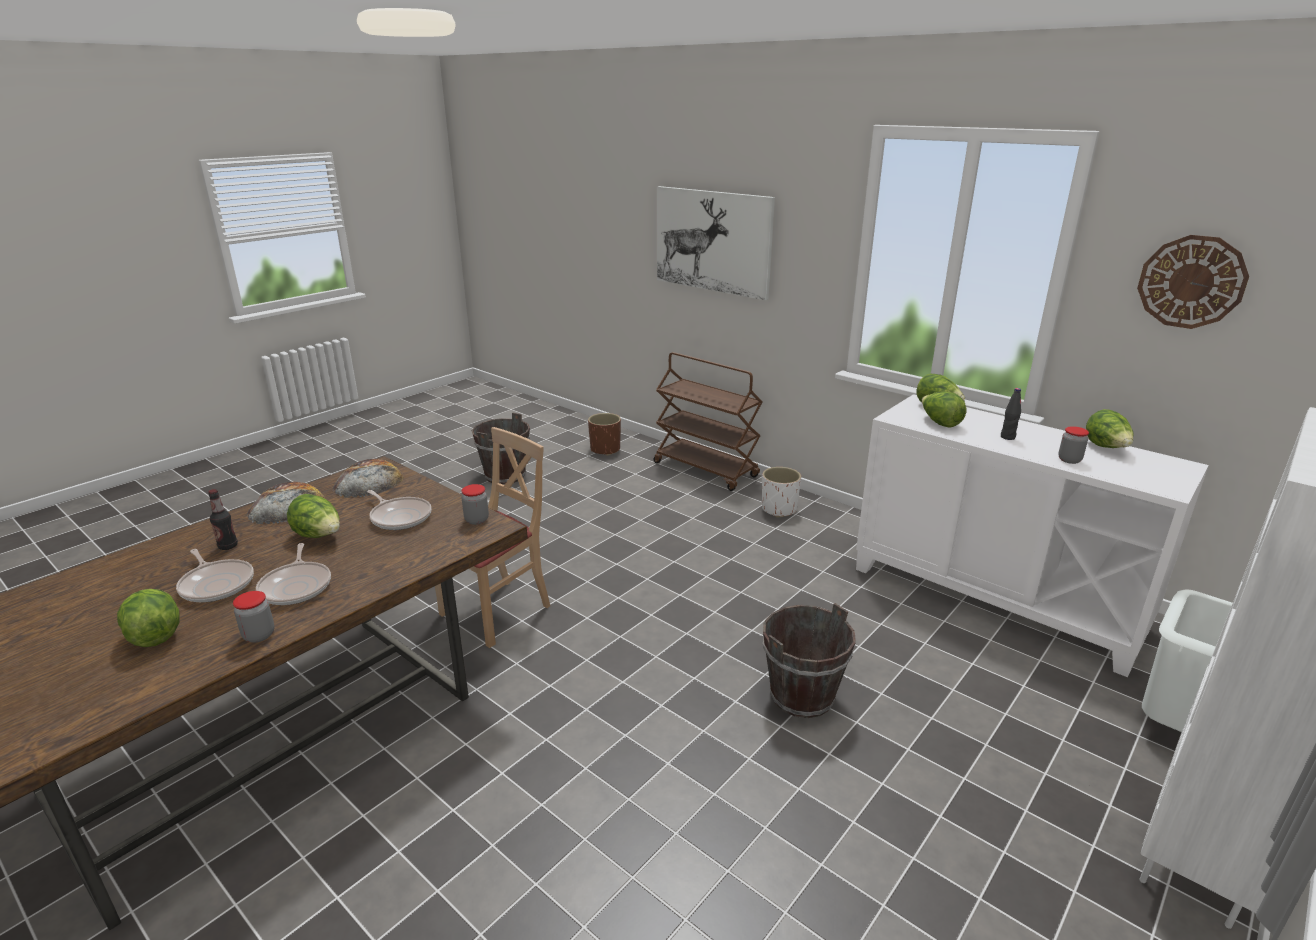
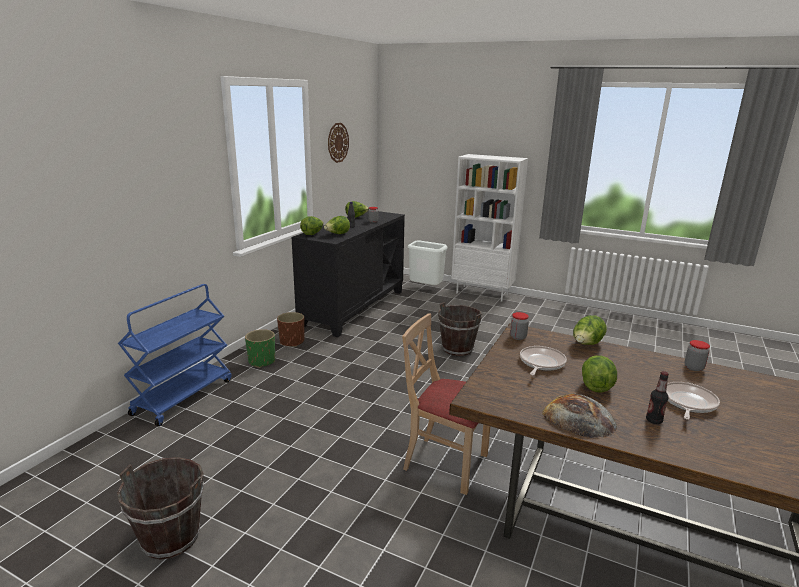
camera: 105 degrees left, 5 degrees down
lettuce [117,589,180,647] -> lettuce moved to [573,315,607,345]
frying pan [256,543,331,605] -> none
bread [333,459,404,498] -> none
brown planter [588,413,621,456] -> brown planter moved to [277,312,305,347]
brown cart [653,352,763,491] -> blue cart [118,284,232,427]
picture [657,186,775,300] -> none
white planter [762,467,801,518] -> green planter [245,329,275,368]
white cabinet [856,394,1209,677] -> black cabinet [291,211,405,337]

